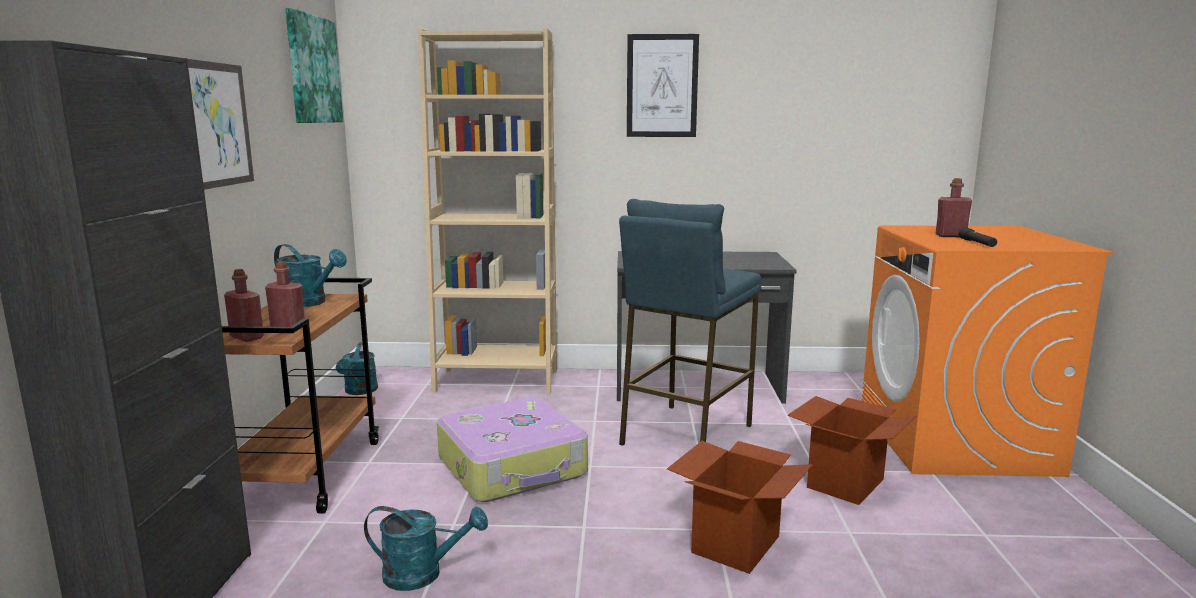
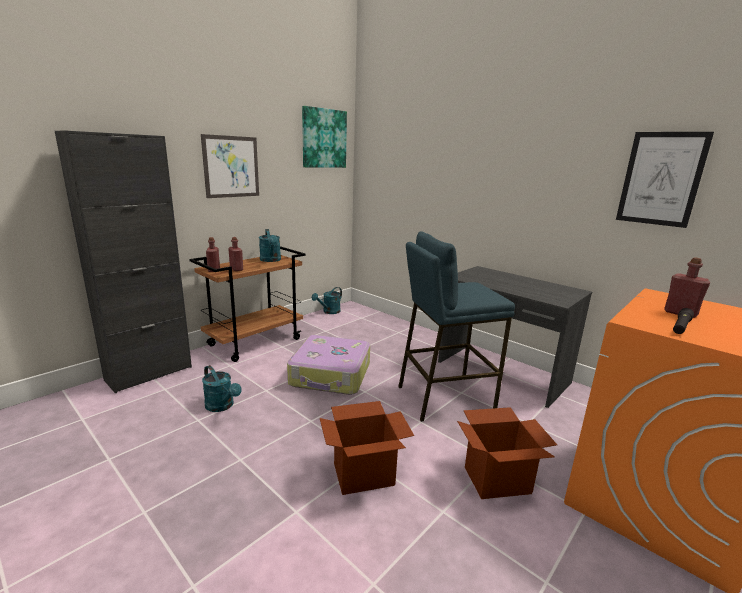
camera: 40 degrees right, 5 degrees up
beige bookcase [418,28,557,394] -> none
picture [627,34,699,137] -> picture moved to [616,132,714,228]

